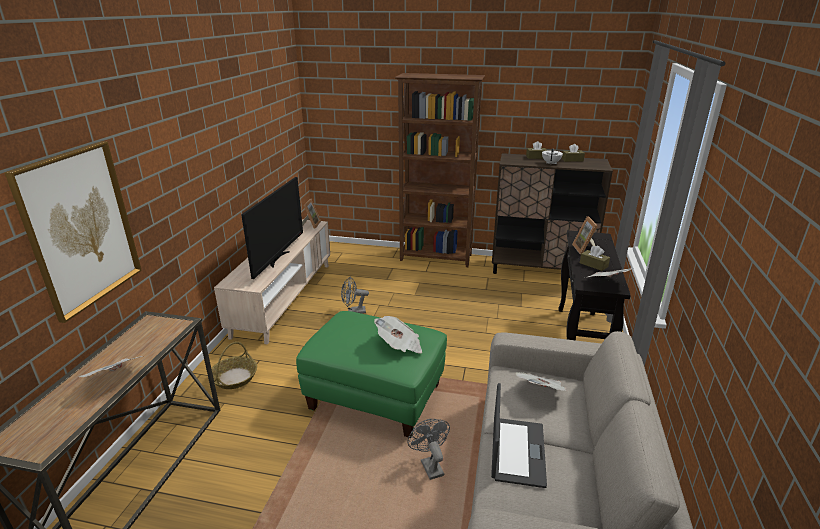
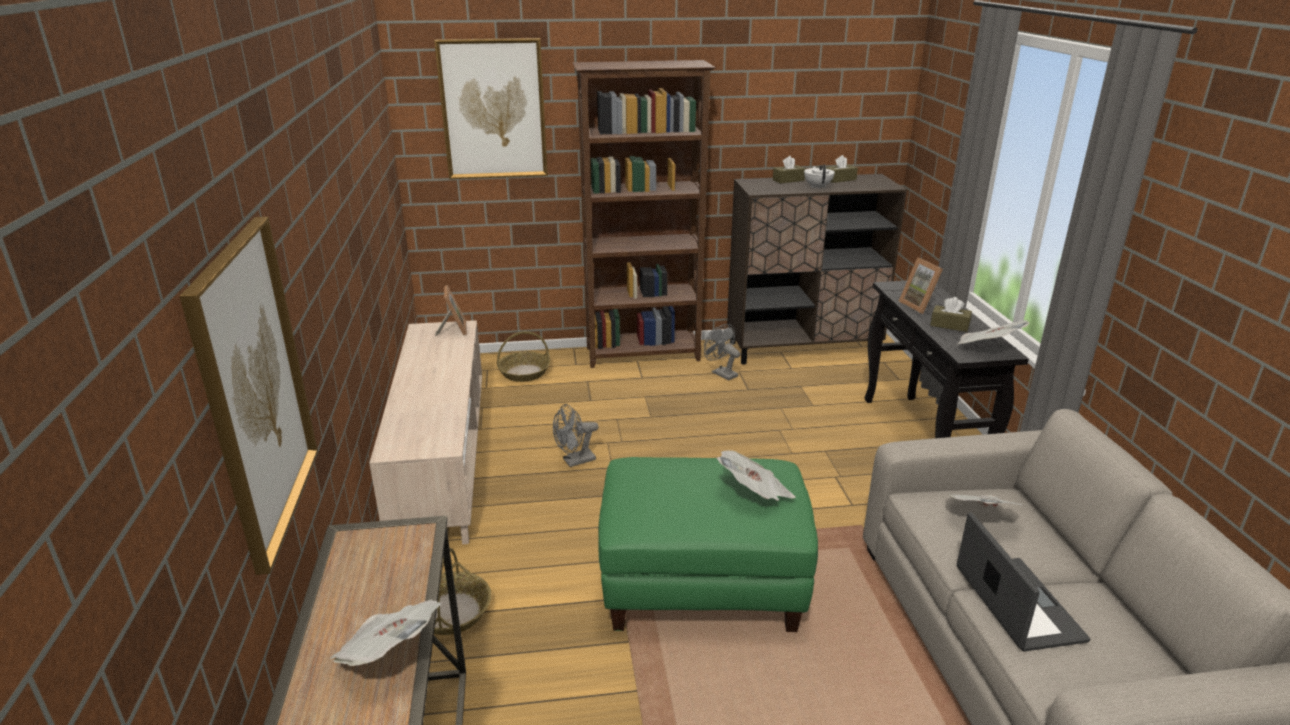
camera: 20 degrees left, 0 degrees up
television [241,177,303,279] -> none
grey fan [407,419,450,480] -> grey fan moved to [704,324,740,381]
none -> picture [434,38,548,179]
none -> basket [497,331,550,382]

